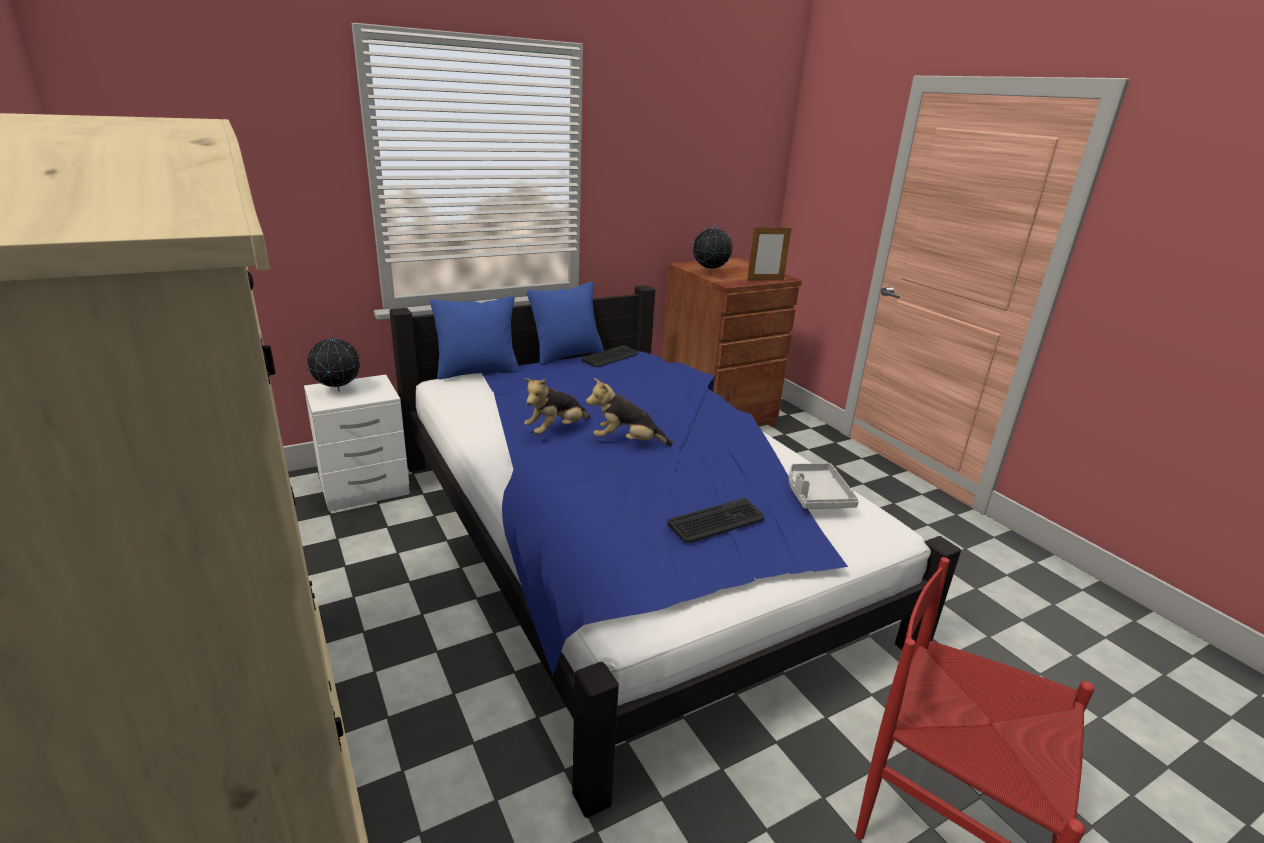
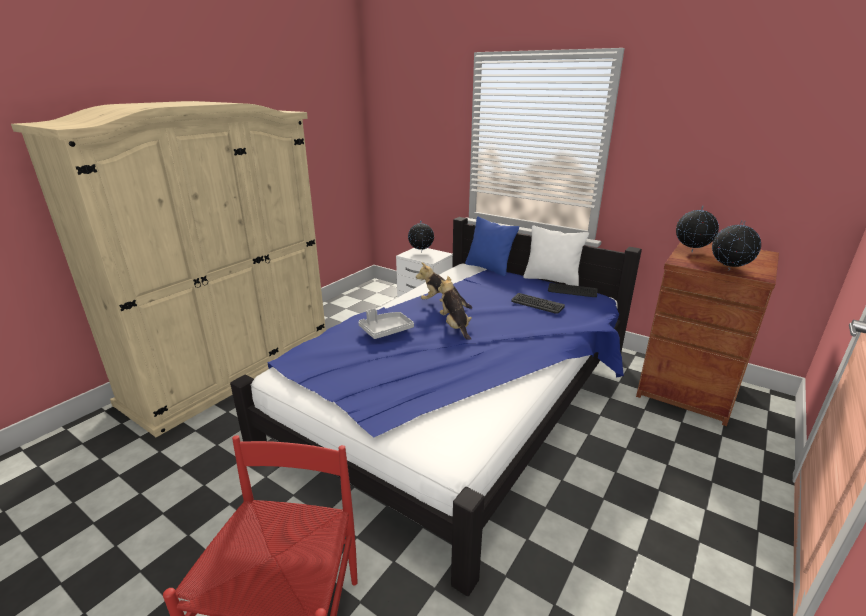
camera: 65 degrees right, 0 degrees up
blue pillow [527,281,604,365] -> white pillow [523,225,589,286]
keyboard [667,498,764,543] -> keyboard moved to [511,293,565,314]
picture frame [747,226,791,280] -> globe [712,220,761,271]
grey tray [789,463,859,509] -> grey tray moved to [358,308,414,339]

